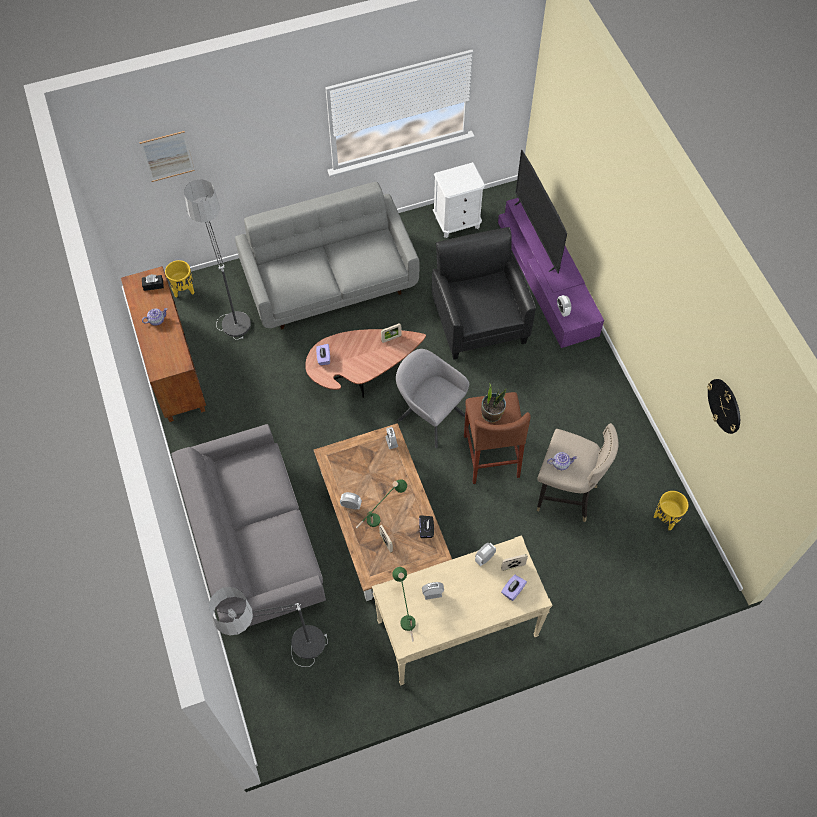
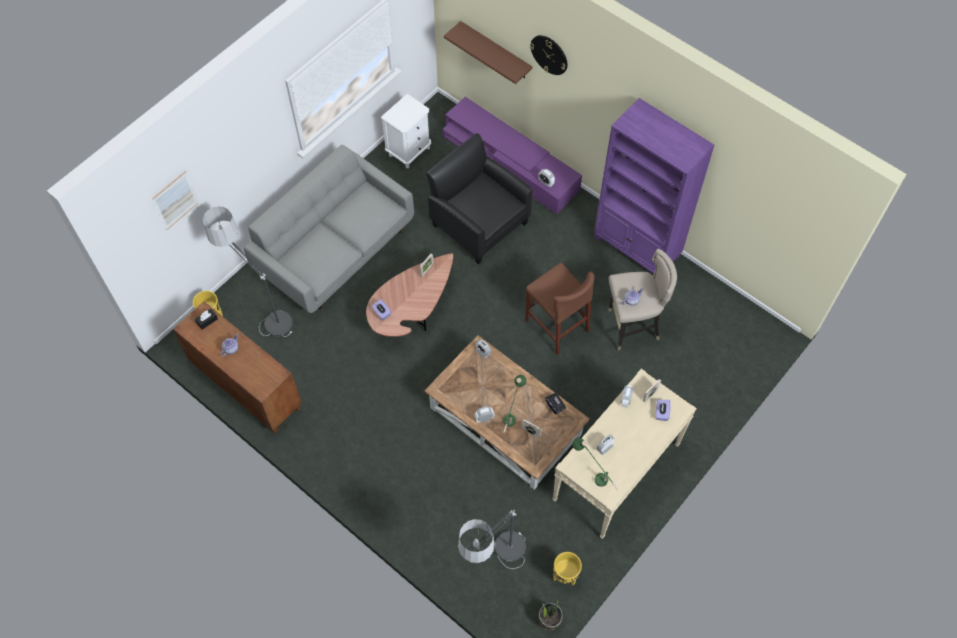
camera: 30 degrees left, 0 degrees up
grey sofa [171,424,326,627] -> none
grey armchair [396,349,469,448] -> none
potted plant [481,383,506,423] -> potted plant moved to [539,600,563,631]
television [515,150,567,274] -> none
yellow planter [654,491,689,530] -> yellow planter moved to [553,552,582,585]
wall clock [707,379,740,434] -> wall clock moved to [530,35,568,75]
none -> brown shelf [444,21,532,84]
none -> purple bookcase [594,98,715,275]

